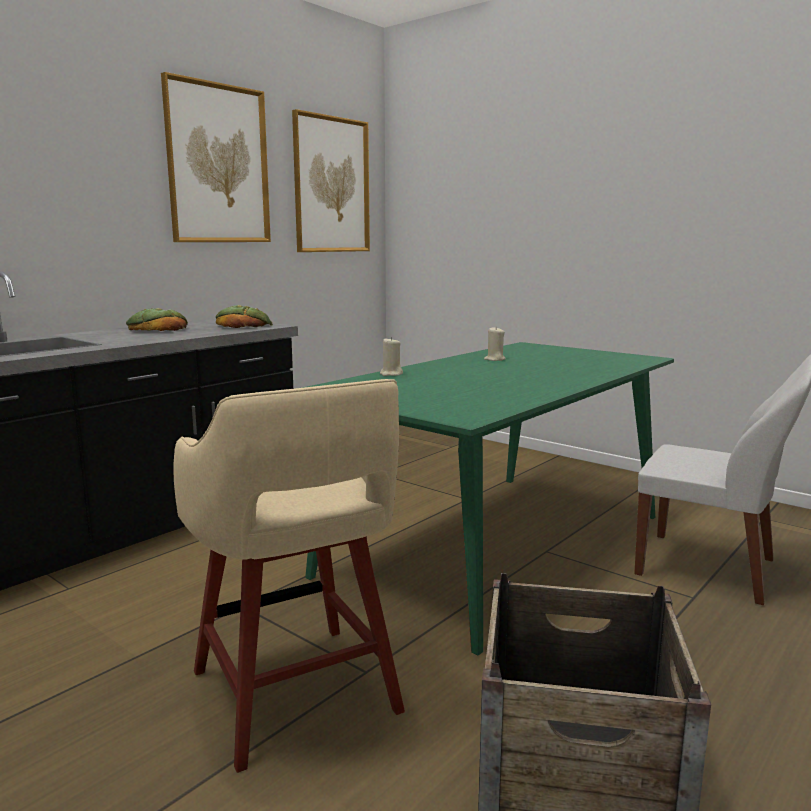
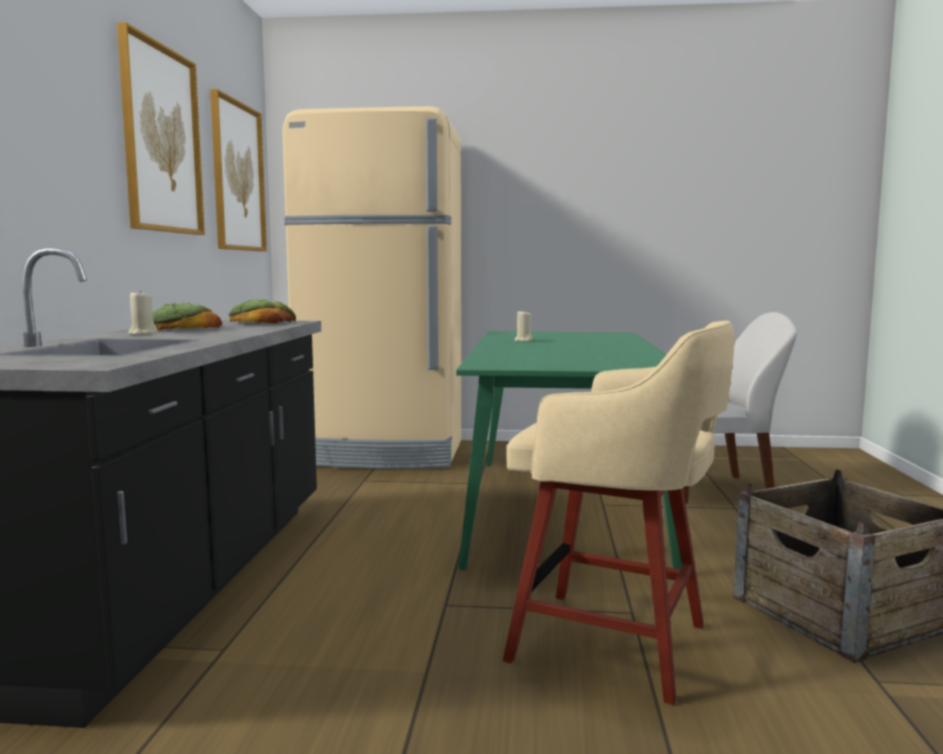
camera: 35 degrees left, 5 degrees down
beige candle [380,337,403,376] -> beige candle moved to [128,290,158,335]
none -> beige fridge [282,106,461,469]

